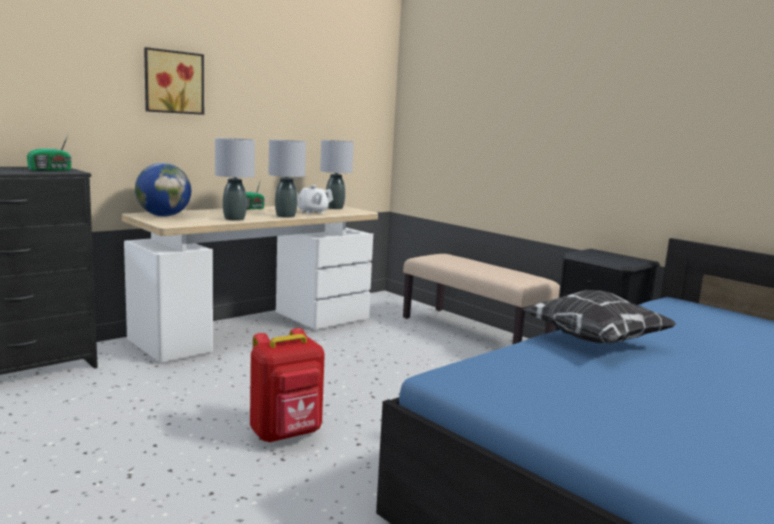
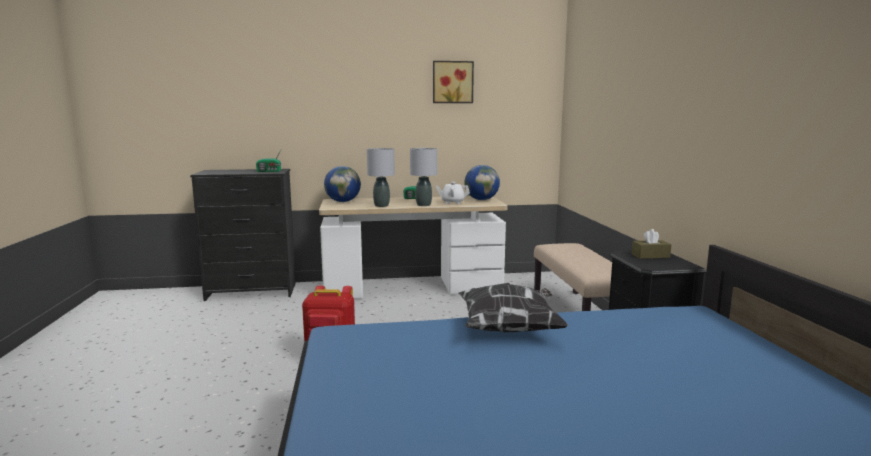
camera: 35 degrees right, 0 degrees up
picture [144,47,204,115] -> picture moved to [433,61,474,103]
grey table lamp [320,140,354,209] -> globe [464,165,500,200]
none -> brown tissue box [632,229,672,259]

